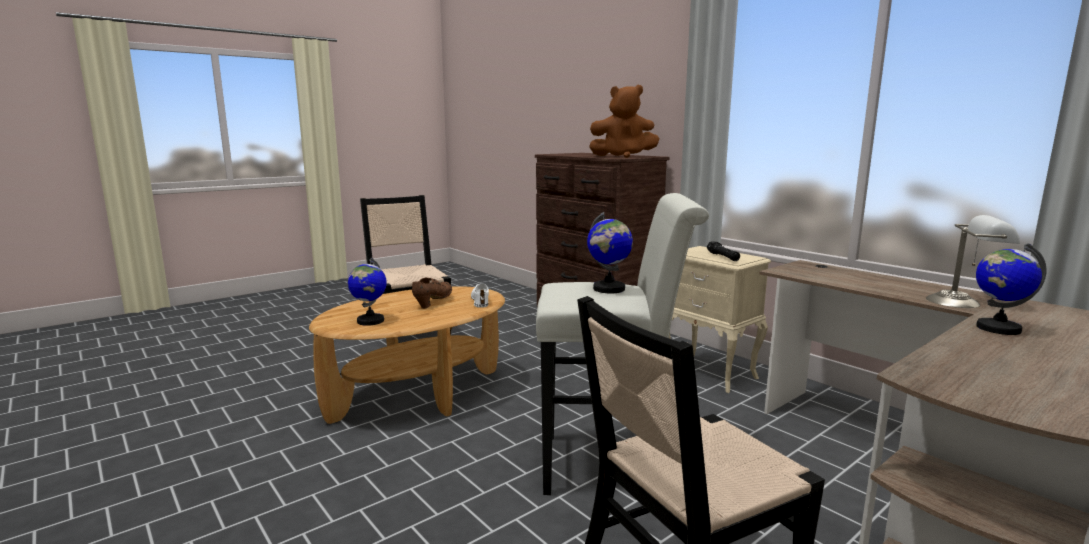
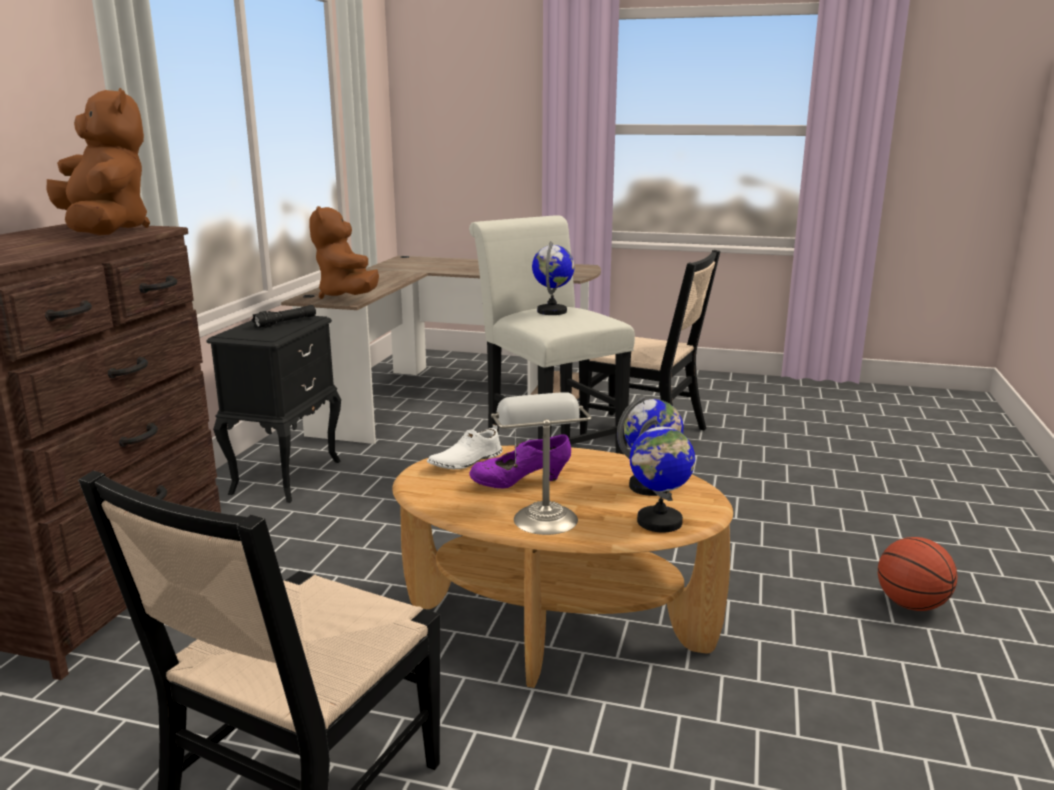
camera: 125 degrees left, 5 degrees up
brown shoe [412,278,452,309] -> purple shoe [469,434,571,488]
beige nightstand [669,246,771,393] -> black nightstand [206,316,341,503]
white table lamp [926,215,1020,308] -> white table lamp moved to [491,392,592,535]
globe [976,243,1047,335] -> globe moved to [630,416,695,532]
none -> brown plush toy [309,206,379,299]
none -> basketball [878,537,957,611]

